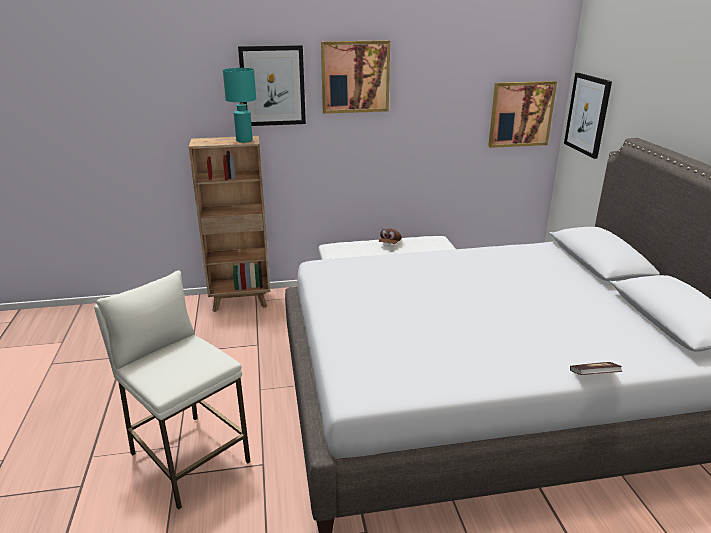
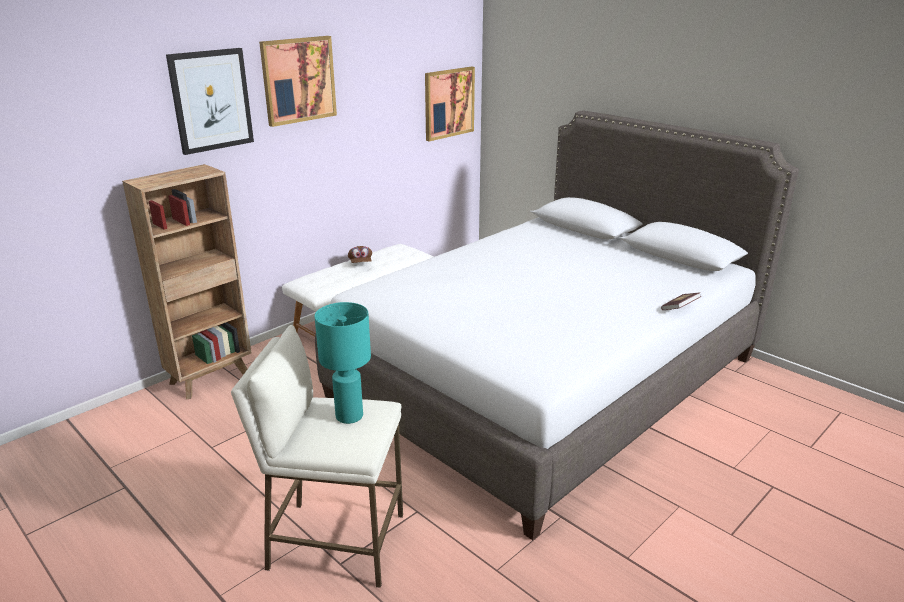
camera: 35 degrees left, 0 degrees up
turquoise table lamp [223,68,256,143] -> turquoise table lamp moved to [315,302,371,424]
picture [564,73,612,159] -> none

